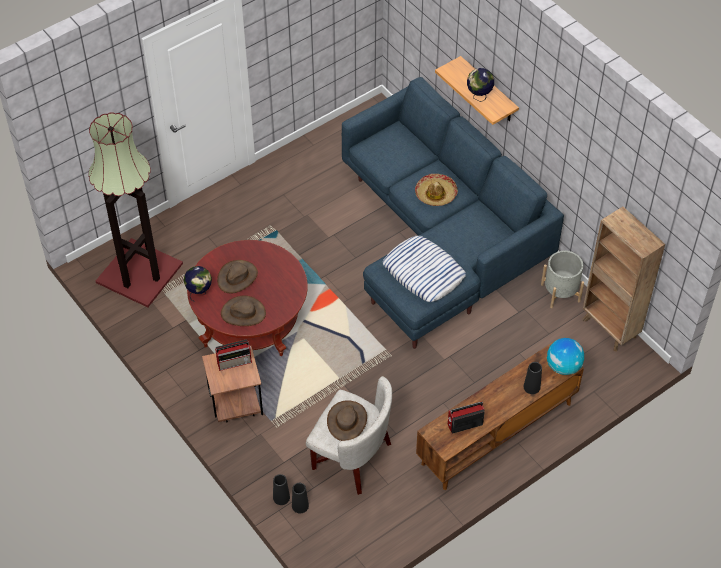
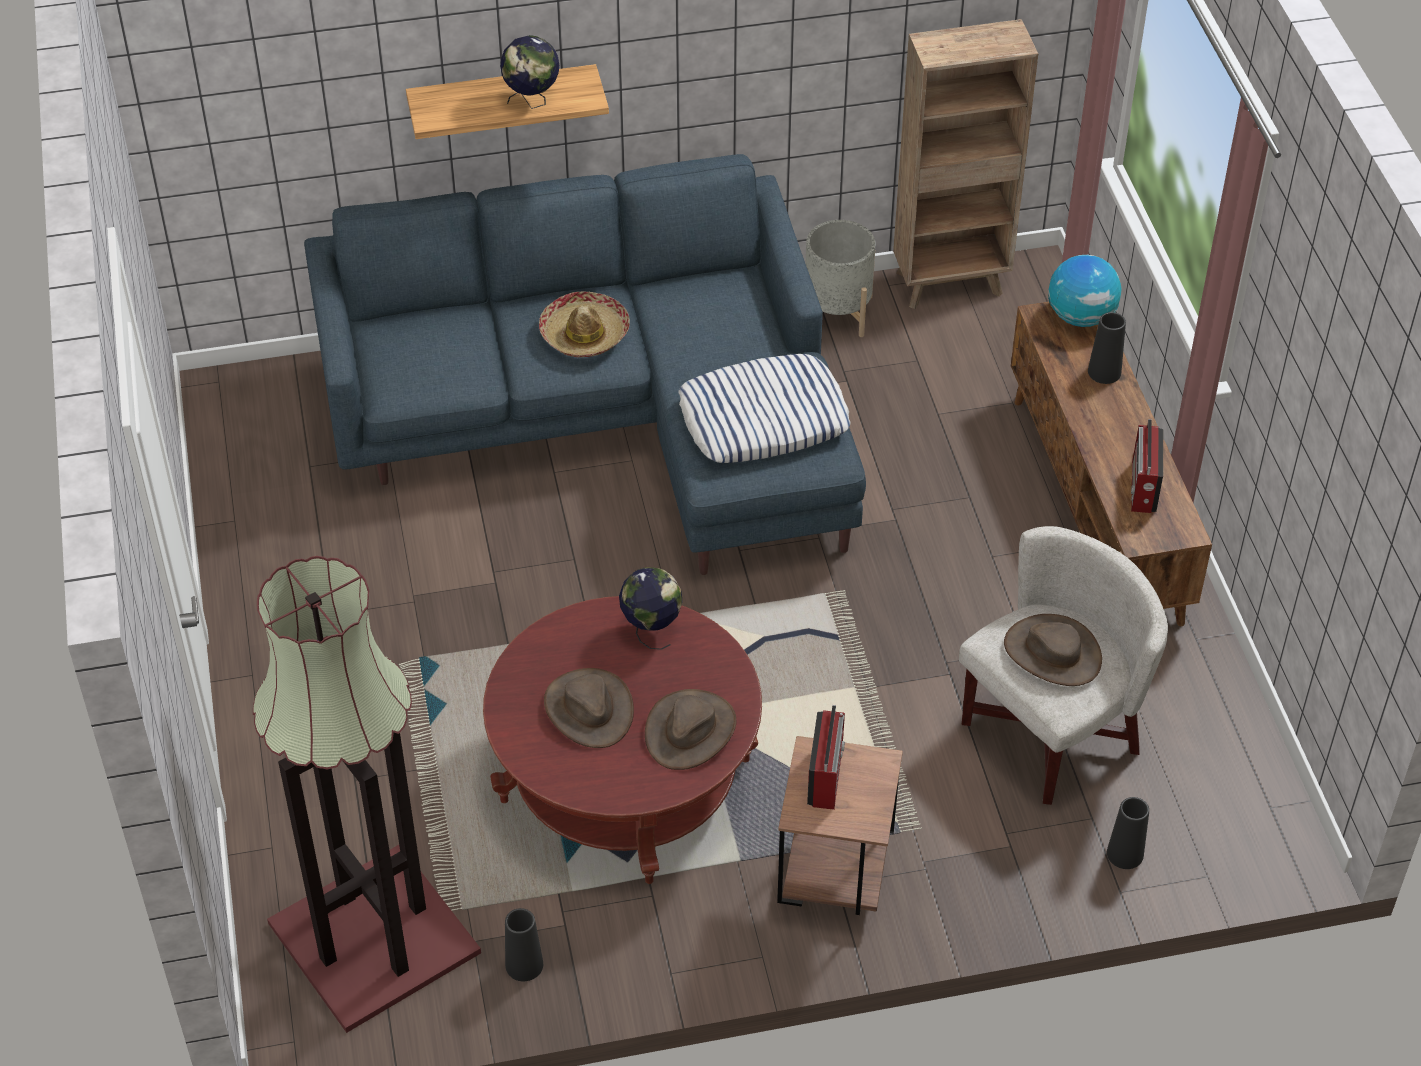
camera: 65 degrees left, 5 degrees down
globe [184,266,212,302] -> globe moved to [619,567,683,650]
black vase [273,474,290,505] -> black vase moved to [505,908,543,981]

